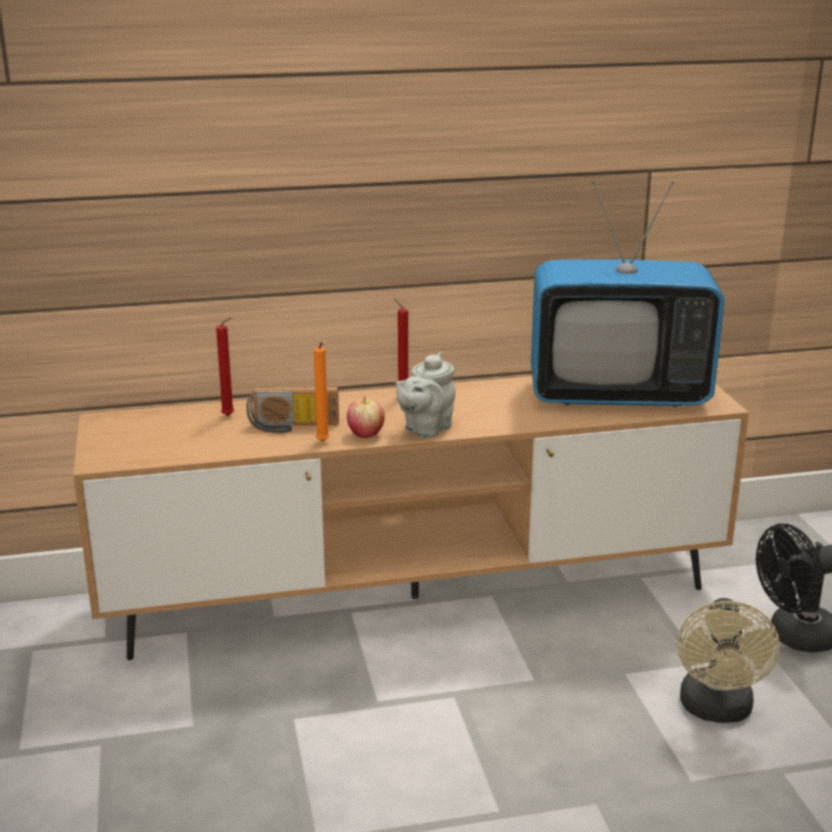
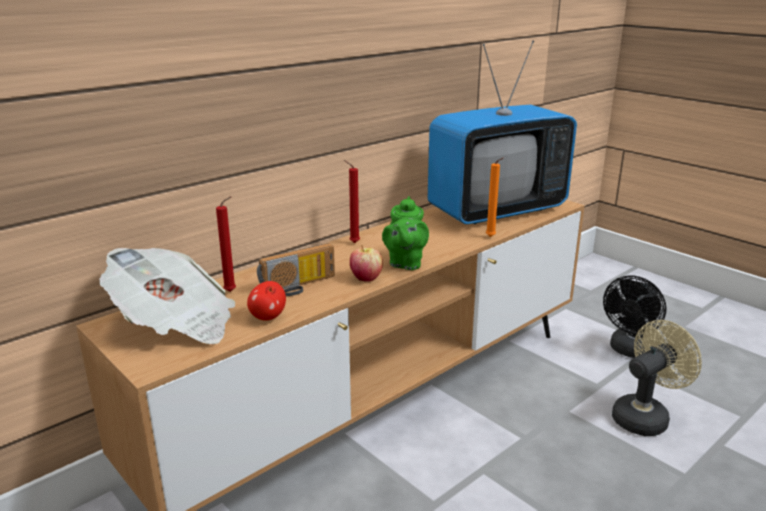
camera: 30 degrees left, 0 degrees up
orange candle [314,342,329,442] -> orange candle moved to [486,158,503,237]
grey teapot [396,352,455,438] -> green teapot [382,196,429,270]
beige fan [677,598,780,723] -> beige fan turned 105 degrees counterclockwise [612,320,702,436]
none -> newspaper [99,248,236,344]
none -> apple [247,281,286,320]

